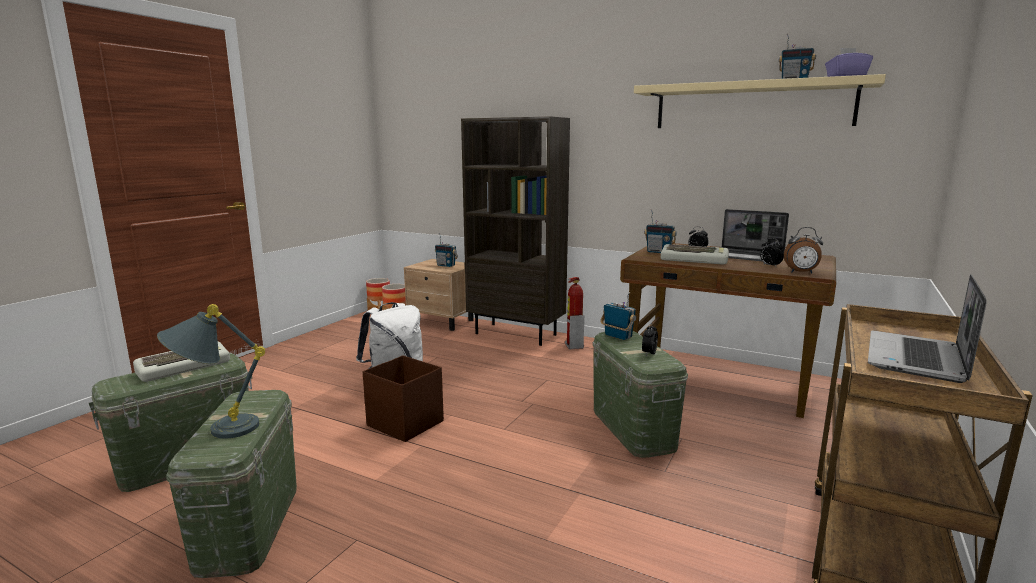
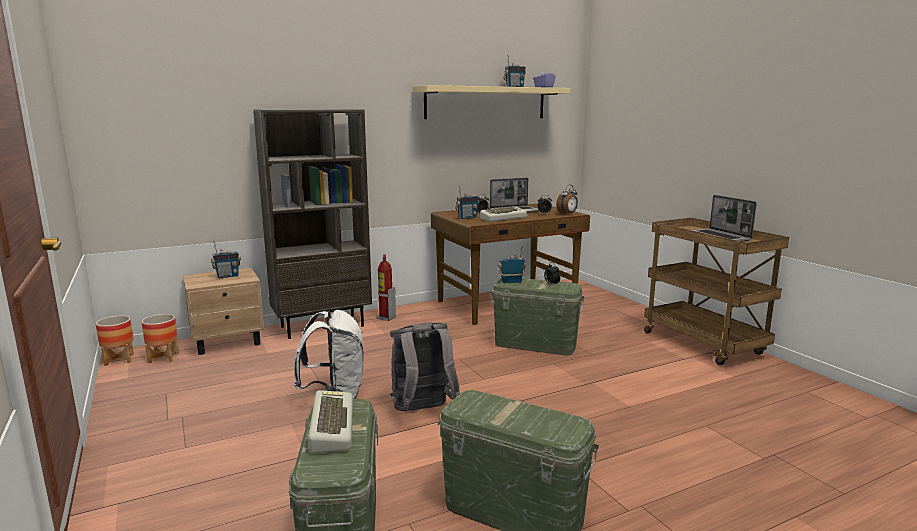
camera: 55 degrees left, 0 degrees up
grey table lamp [157,304,265,439] -> none
brown storage box [363,355,444,442] -> grey backpack [390,322,460,411]

